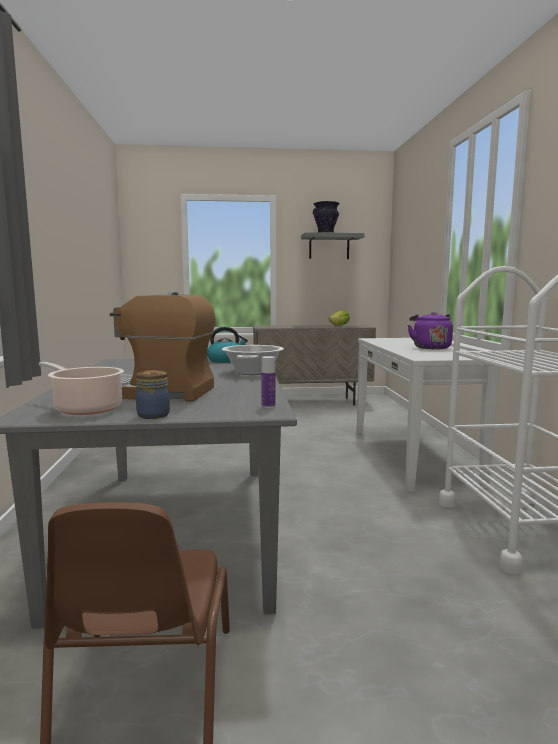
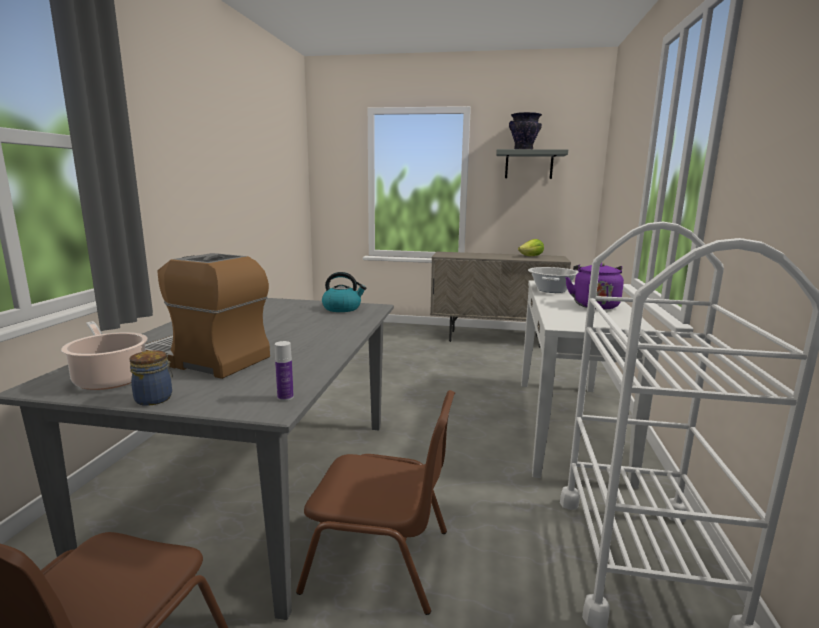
camera: 15 degrees right, 5 degrees up
cooking pot [222,345,284,375] -> cooking pot moved to [528,267,579,293]
none -> brown chair [296,390,455,615]

